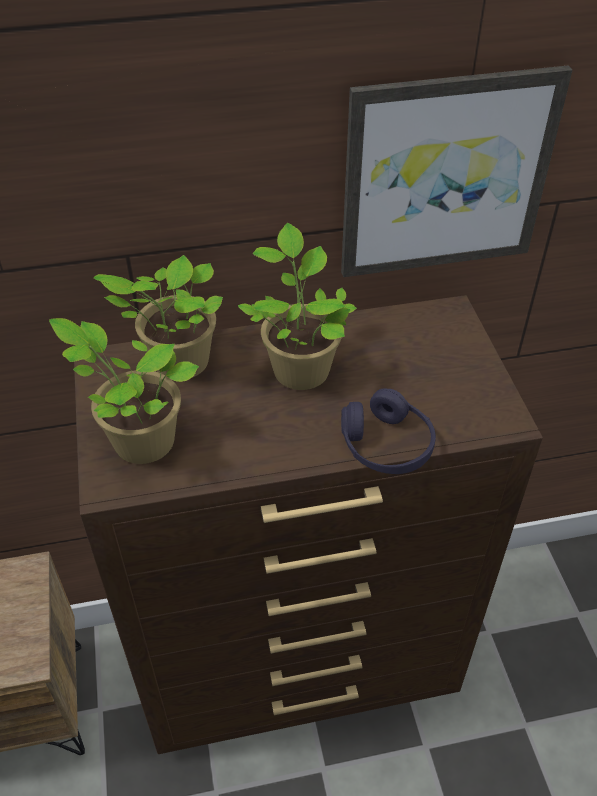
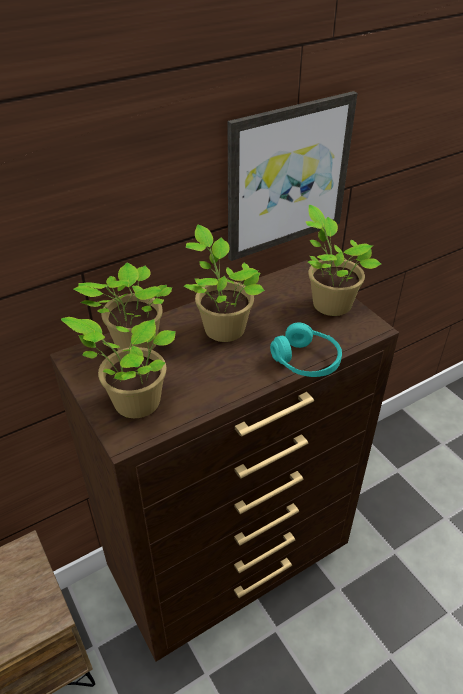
camera: 20 degrees left, 5 degrees down
purple headphones [341,389,436,474] -> turquoise headphones [270,323,342,377]
none -> potted plant [306,205,381,316]

